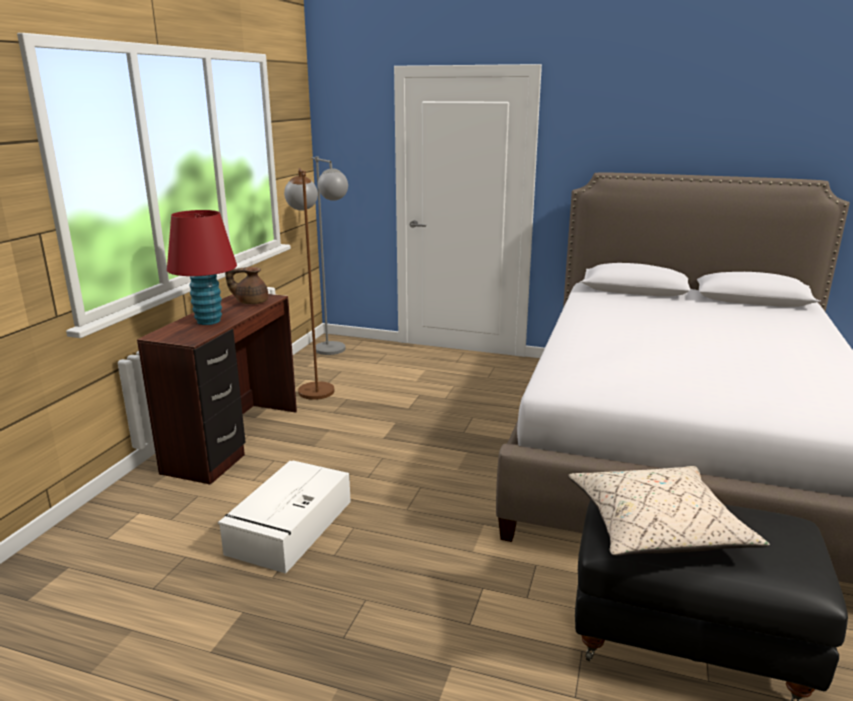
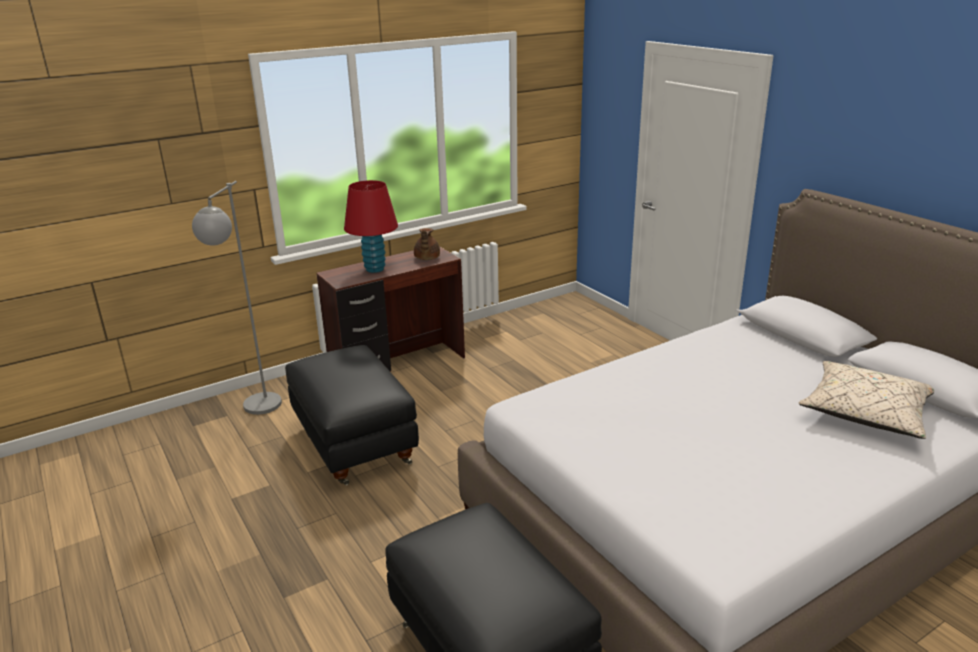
camera: 40 degrees right, 5 degrees up
white storage box [218,461,351,574] -> black ottoman [285,345,419,485]
brown teapot [225,267,268,304] -> brown teapot turned 120 degrees counterclockwise [414,228,440,260]
brown floor lamp [284,168,334,400] -> none
grey floor lamp [312,157,348,355] -> grey floor lamp moved to [192,181,282,415]
beige pillow [568,466,770,556] -> beige pillow moved to [798,361,934,439]

